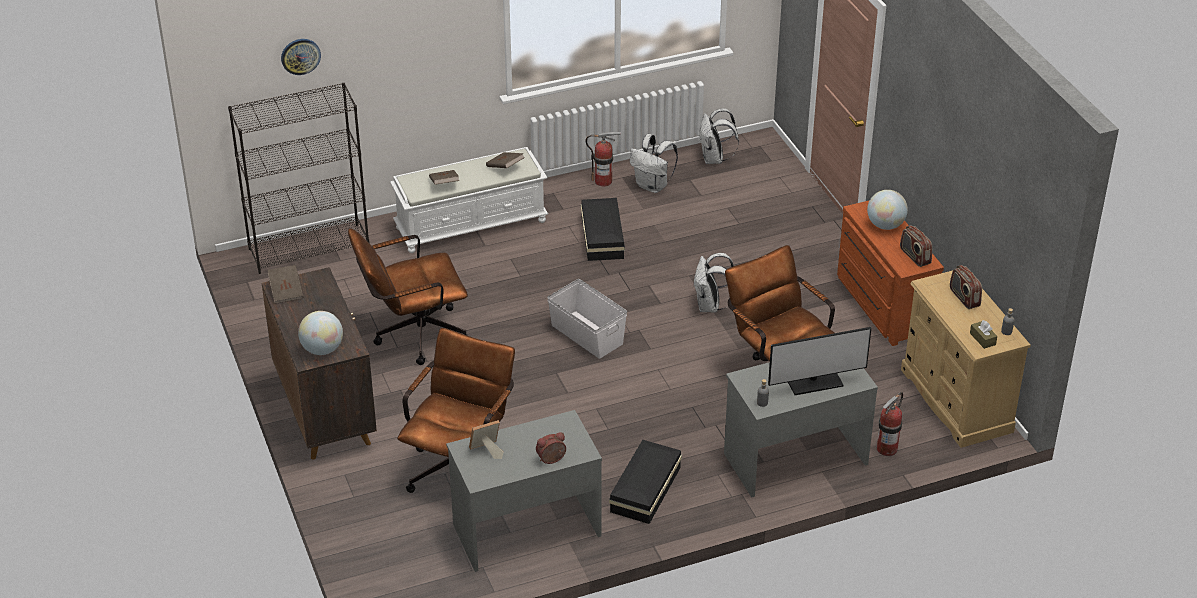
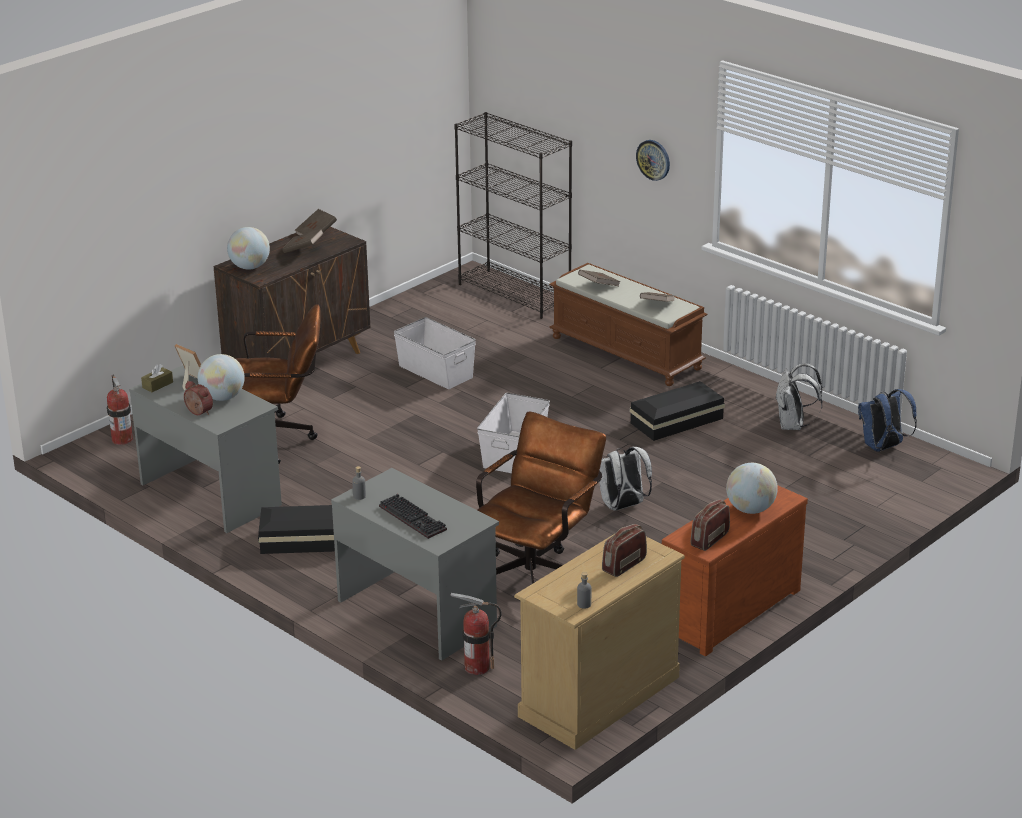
camera: 65 degrees right, 10 degrees down
wall clock [281,39,321,75] -> wall clock moved to [636,140,670,181]
brown office chair [348,228,468,365] -> white storage box [394,317,476,389]
white bench [390,147,548,253] -> brown bench [549,263,707,386]
fire extinguisher [586,132,621,186] -> fire extinguisher moved to [107,375,133,445]
white backpack [699,108,739,164] -> blue backpack [858,389,917,452]
monitor [768,327,871,395] -> keyboard [379,494,447,539]
brown tissue box [970,320,997,349] -> brown tissue box moved to [141,364,173,392]
none -> globe [198,354,245,401]
none -> brown book [282,229,324,253]

